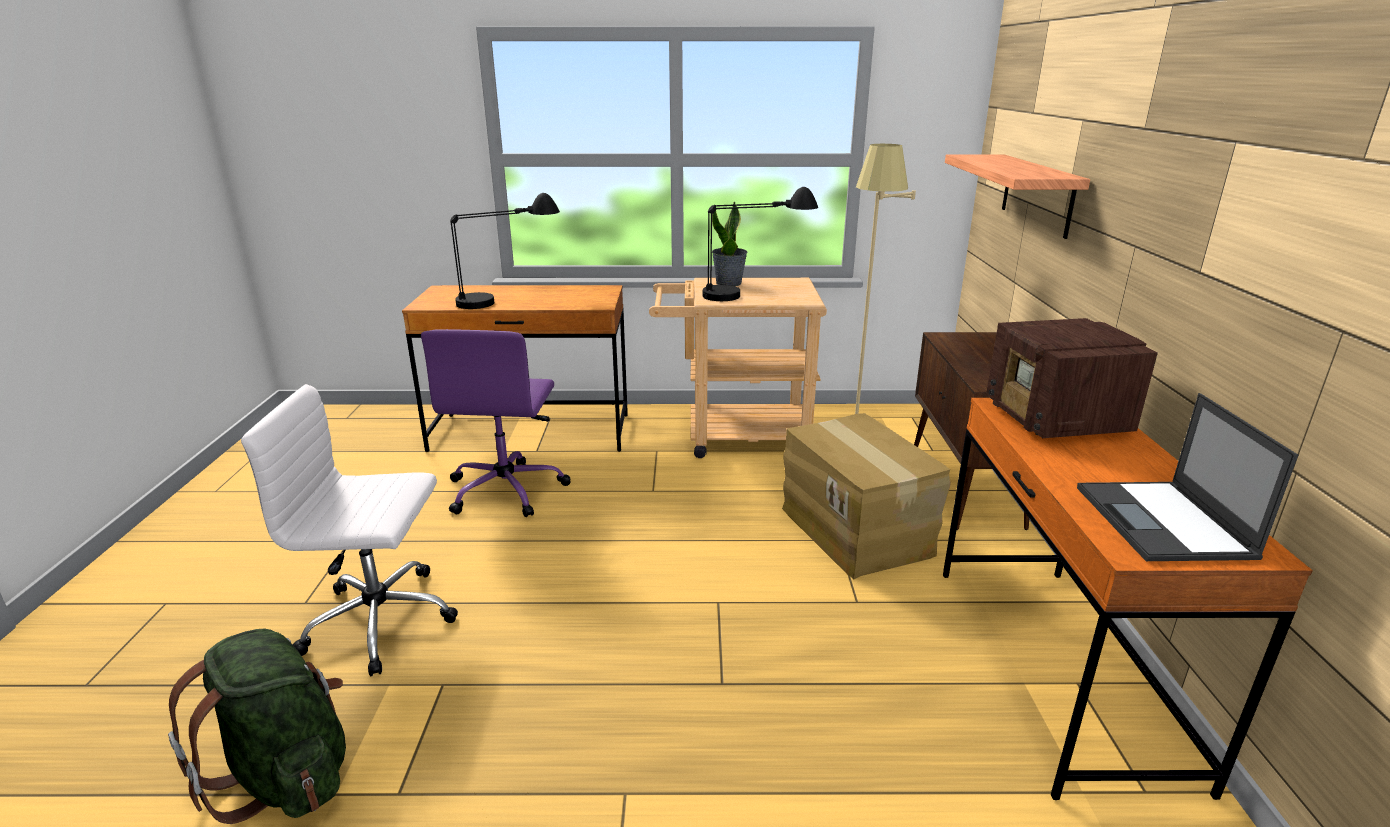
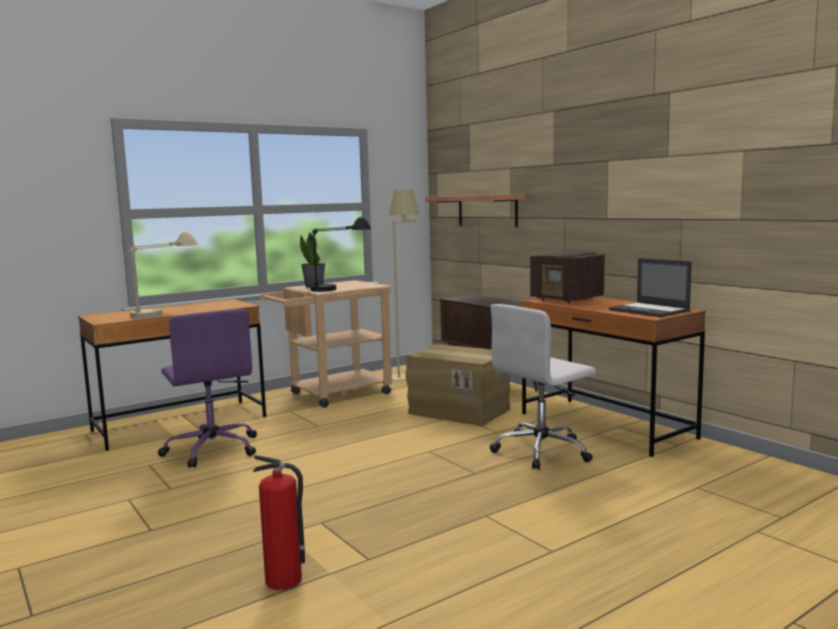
camera: 35 degrees left, 15 degrees down
green backpack [168,629,346,824] -> fire extinguisher [253,455,305,590]
white office chair [241,384,458,676] -> white office chair moved to [489,304,596,470]
black table lamp [450,193,560,309] -> beige table lamp [130,231,199,319]

